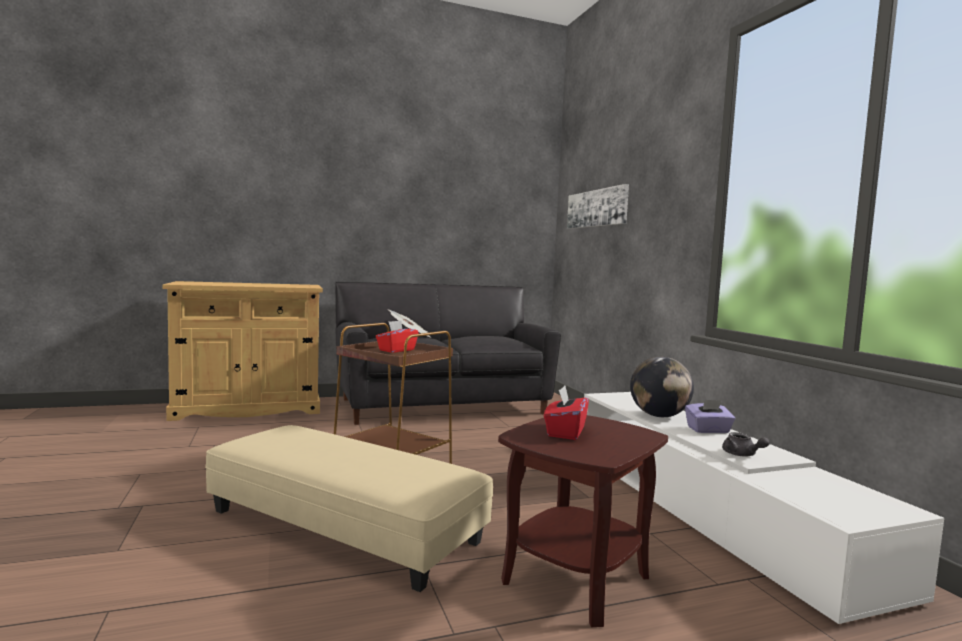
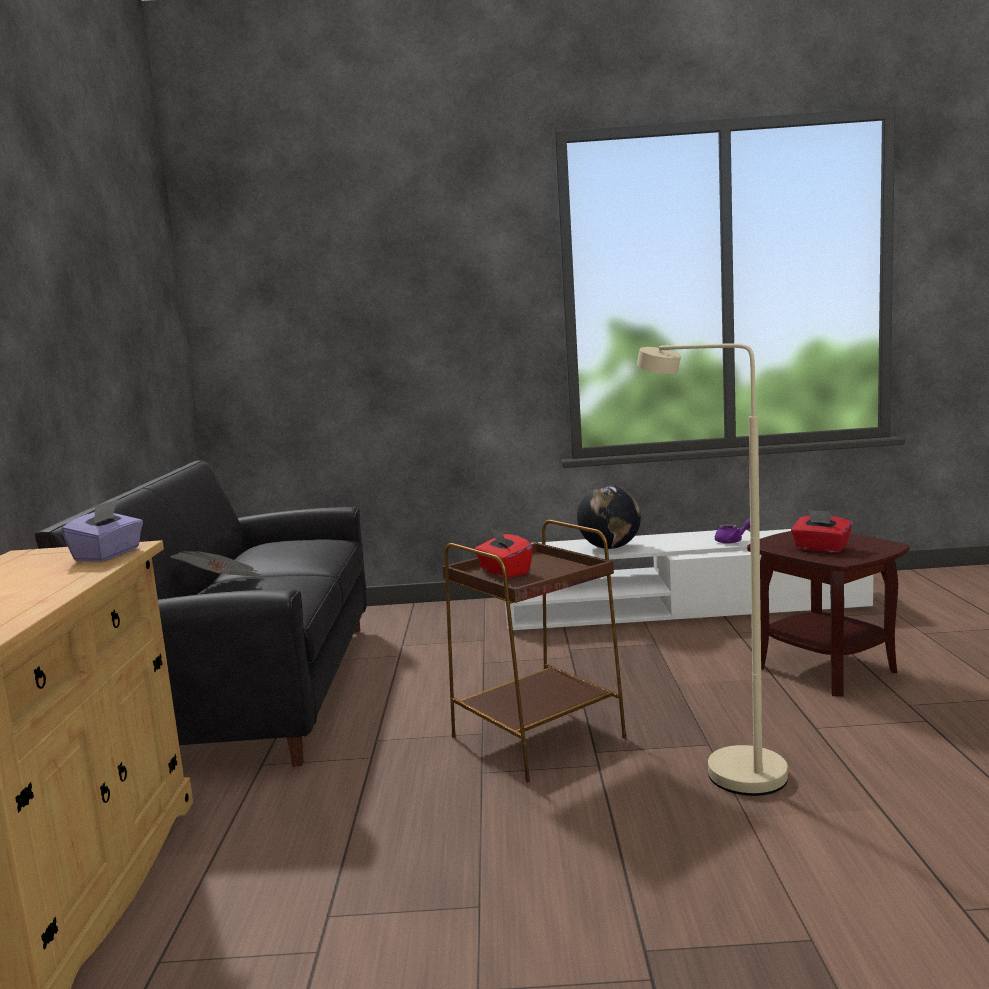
camera: 70 degrees left, 5 degrees up
beige ottoman [205,425,493,592] -> beige floor lamp [637,343,788,796]
picture [567,184,629,229] -> none
purple tissue box [685,399,735,433] -> purple tissue box moved to [62,500,143,562]
grey teapot [722,432,770,456] -> purple teapot [715,519,750,544]

